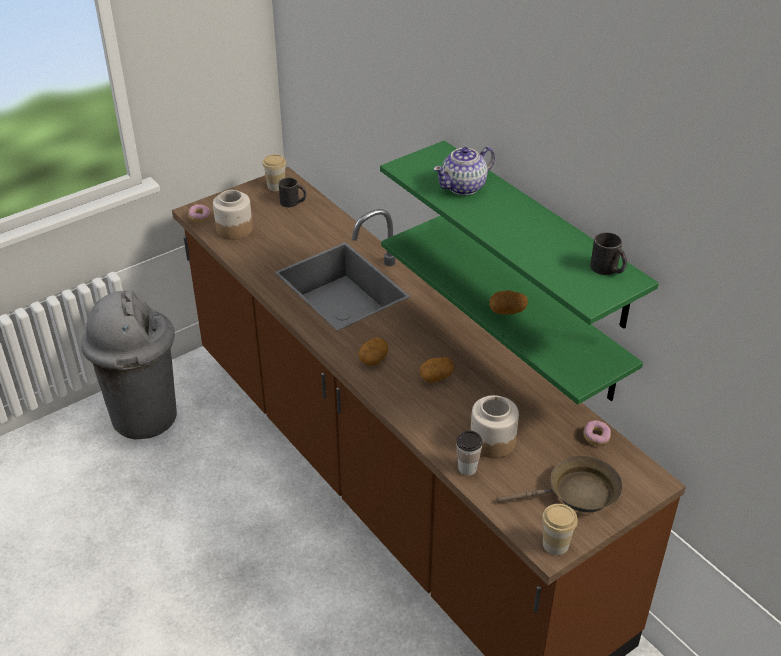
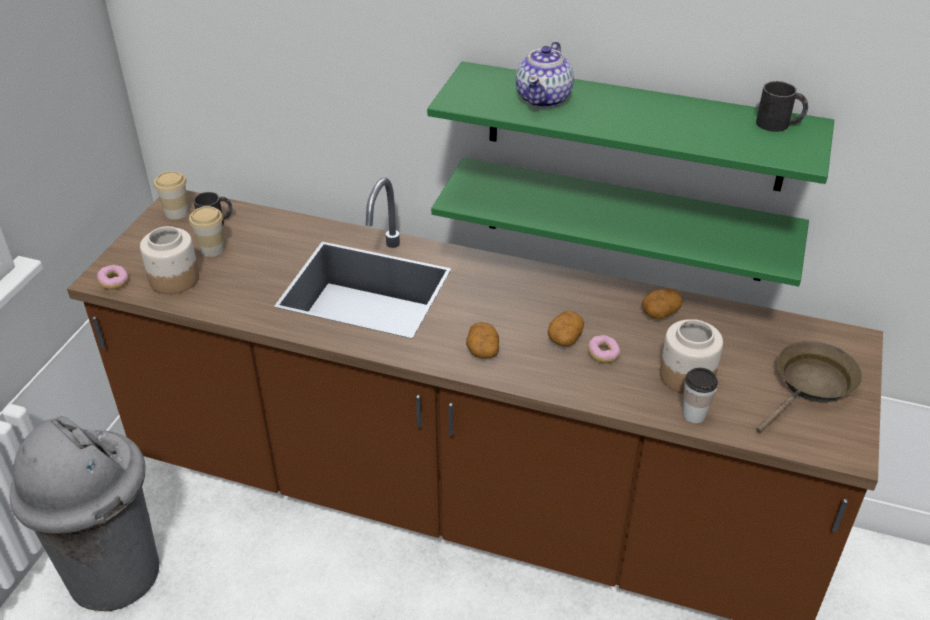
camera: 35 degrees left, 0 degrees up
potato [489,290,528,315] -> potato moved to [642,288,683,319]
cup [542,504,578,555] -> cup moved to [189,206,225,257]
donut [584,420,611,445] -> donut moved to [588,335,620,363]

